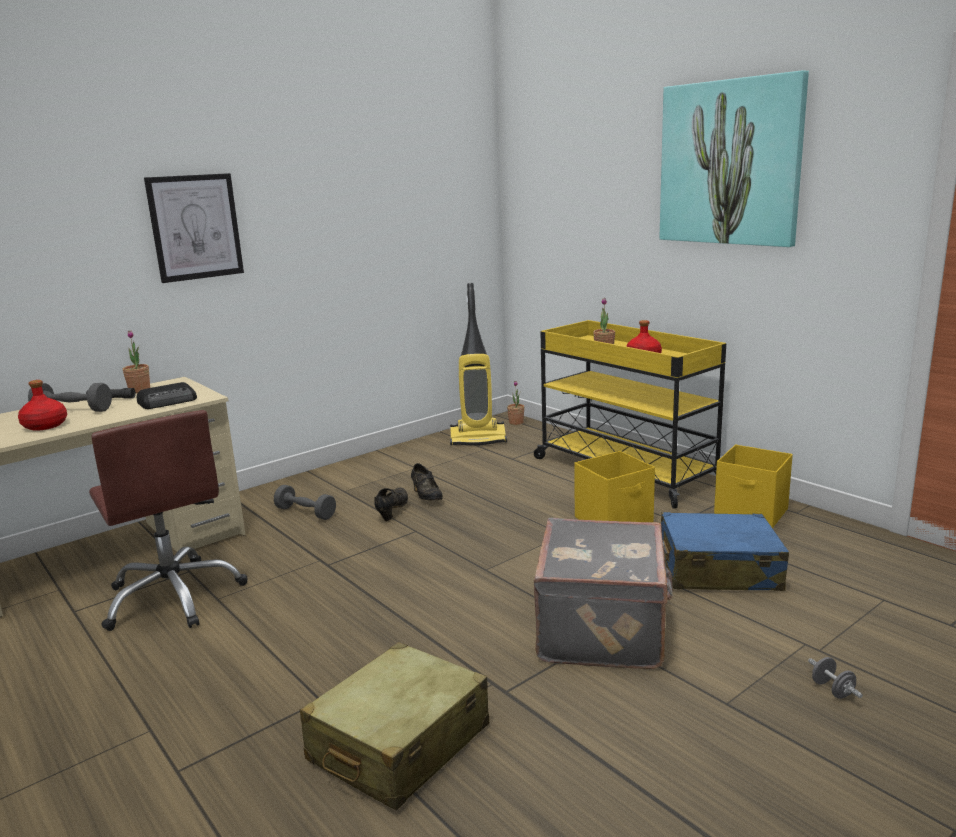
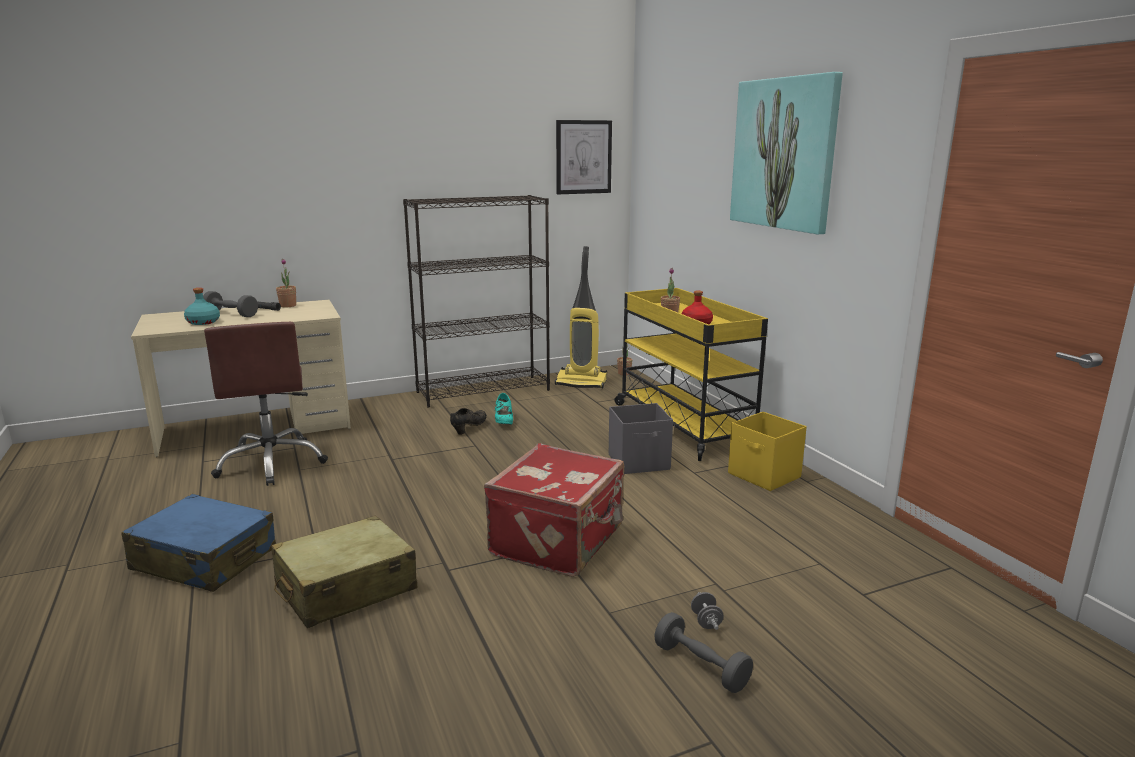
camera: 15 degrees right, 0 degrees up
red bottle [18,380,67,431] -> turquoise bottle [184,288,220,325]
radio [137,382,197,409] -> none
picture [144,173,244,283] -> picture moved to [556,120,612,194]
grey dumbbell [274,485,336,520] -> grey dumbbell moved to [654,612,753,693]
black shoe [411,463,442,500] -> turquoise shoe [495,393,513,425]
grey suitcase [534,518,673,669] -> red suitcase [484,443,624,577]
yellow storage box [574,451,655,522] -> grey storage box [609,403,673,474]
blue suitcase [661,512,789,591] -> blue suitcase moved to [121,494,276,592]
none -> black bookcase [403,195,550,408]

